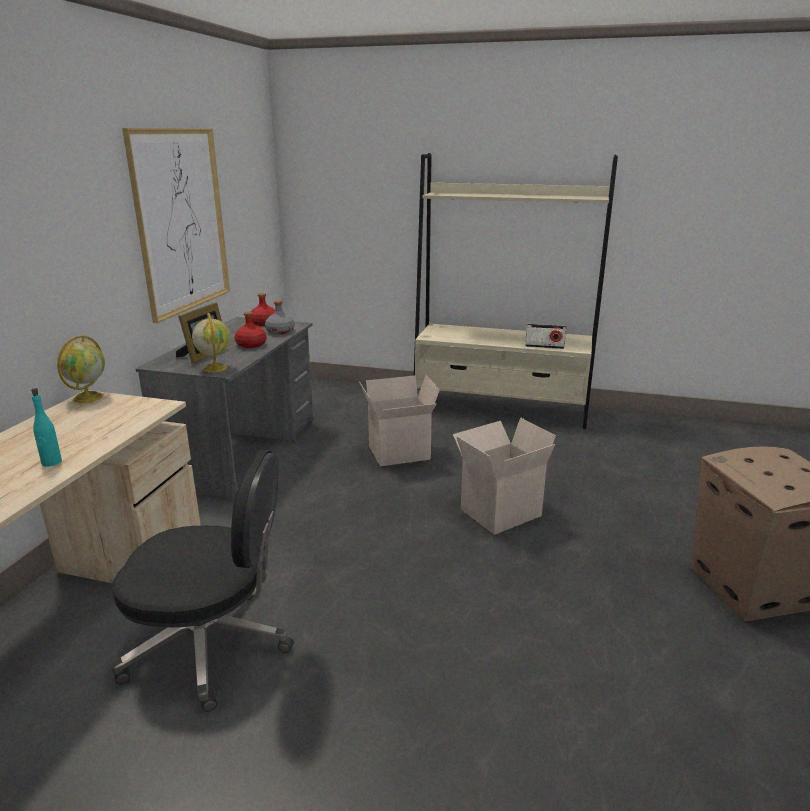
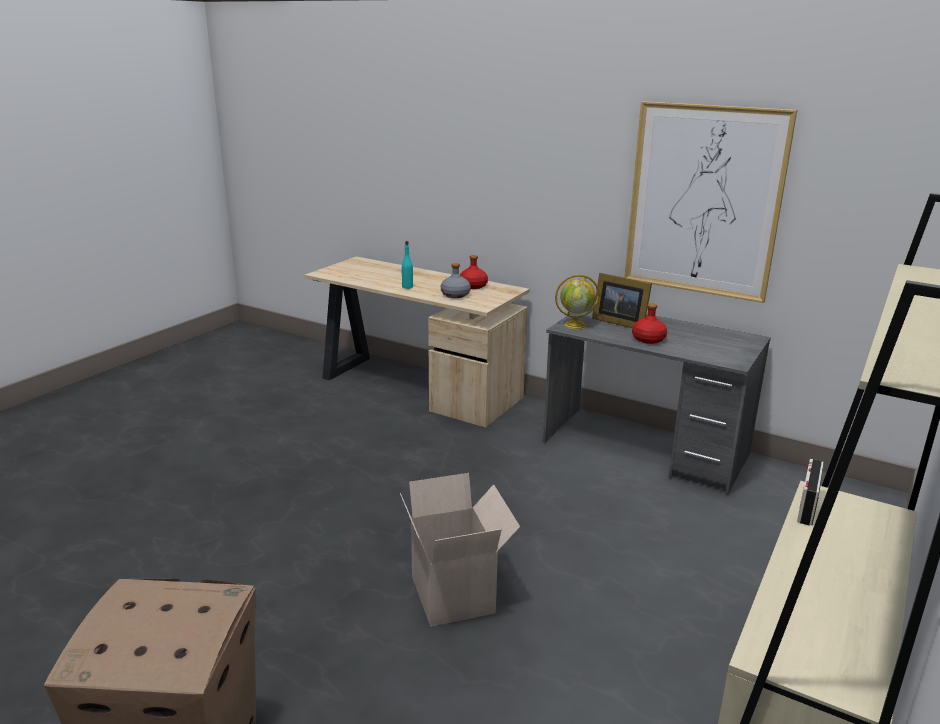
camera: 105 degrees right, 0 degrees up
globe [57,335,105,403] -> none
black office chair [112,450,294,712] -> none
red bottle [251,293,276,326] -> red bottle moved to [460,255,488,289]
grey bottle [265,300,295,335] -> grey bottle moved to [441,263,471,298]
cardboard box [359,375,440,467] -> none
radio [525,324,566,349] -> radio moved to [797,459,824,526]

